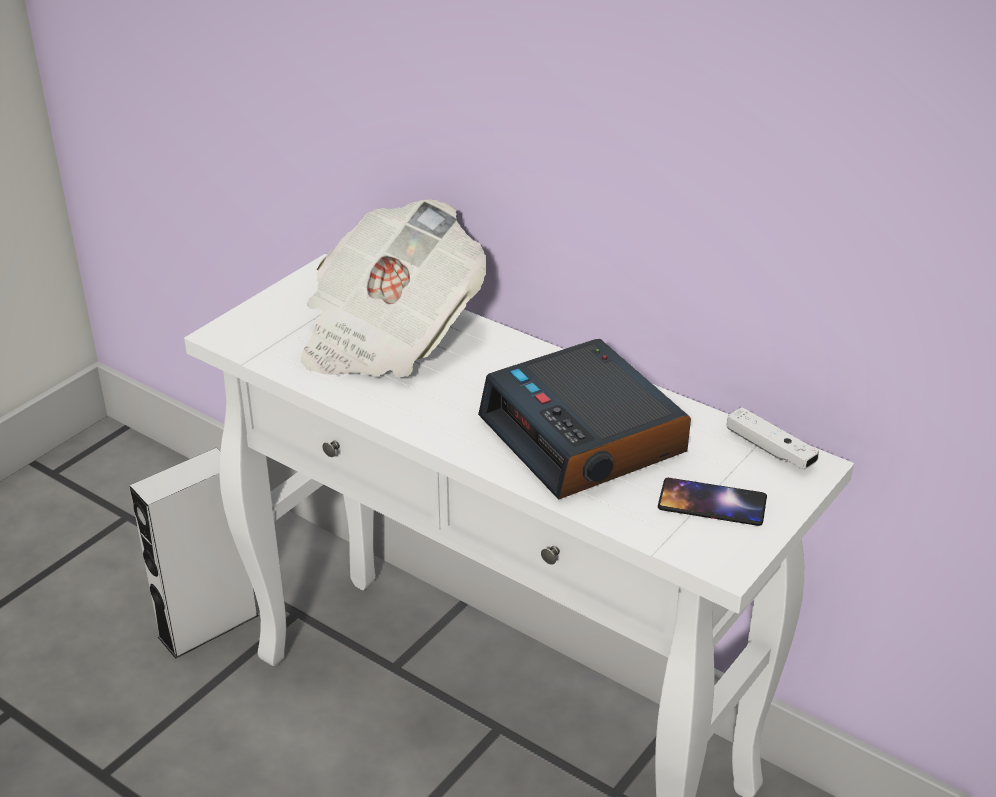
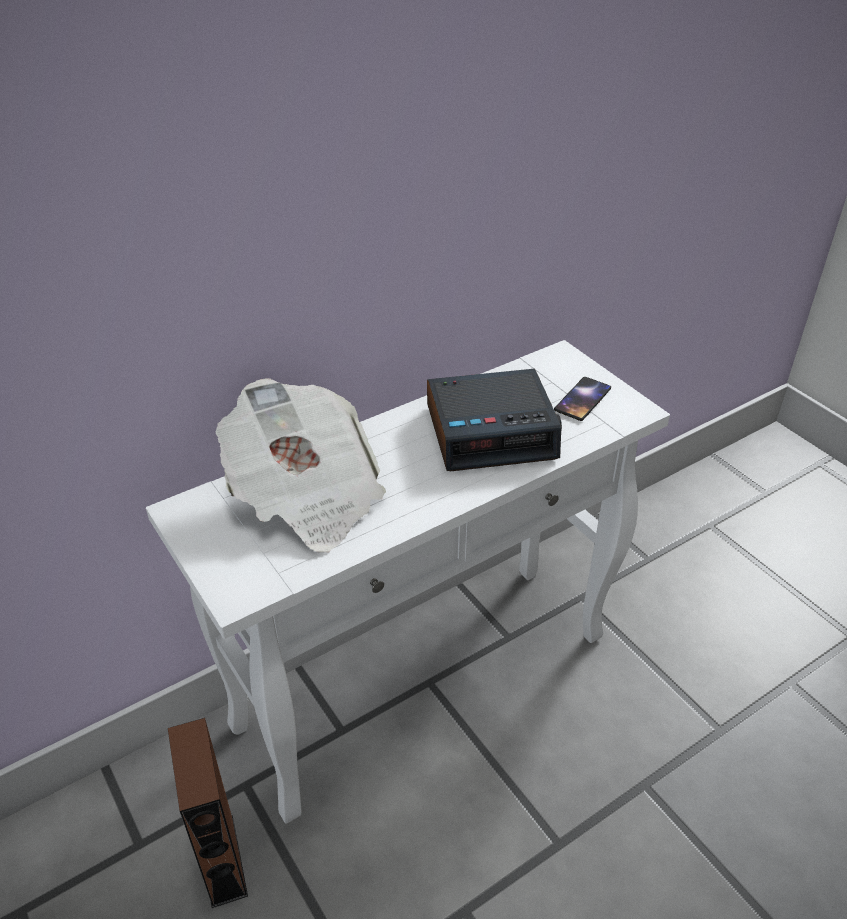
camera: 70 degrees left, 5 degrees up
grey speaker [130,447,259,659] -> brown speaker [168,718,248,908]
white game controller [727,407,819,469] -> none

